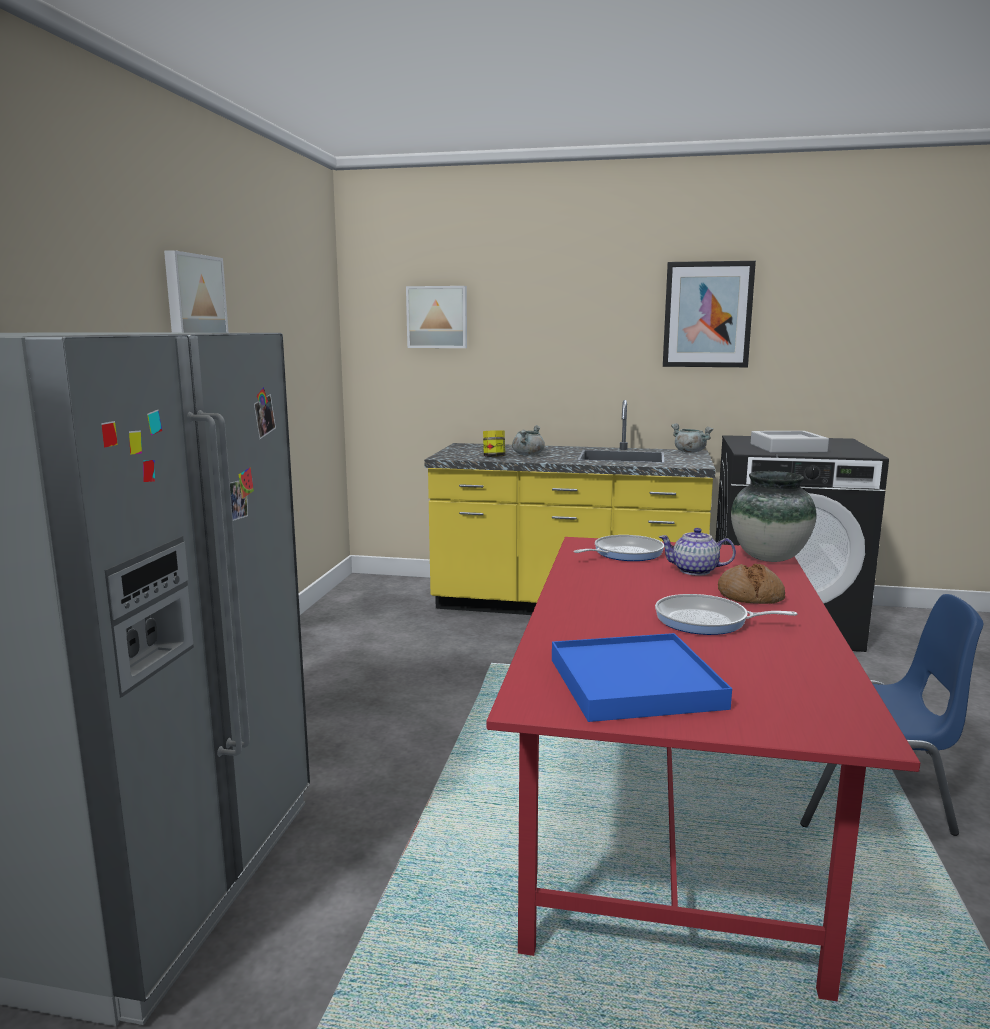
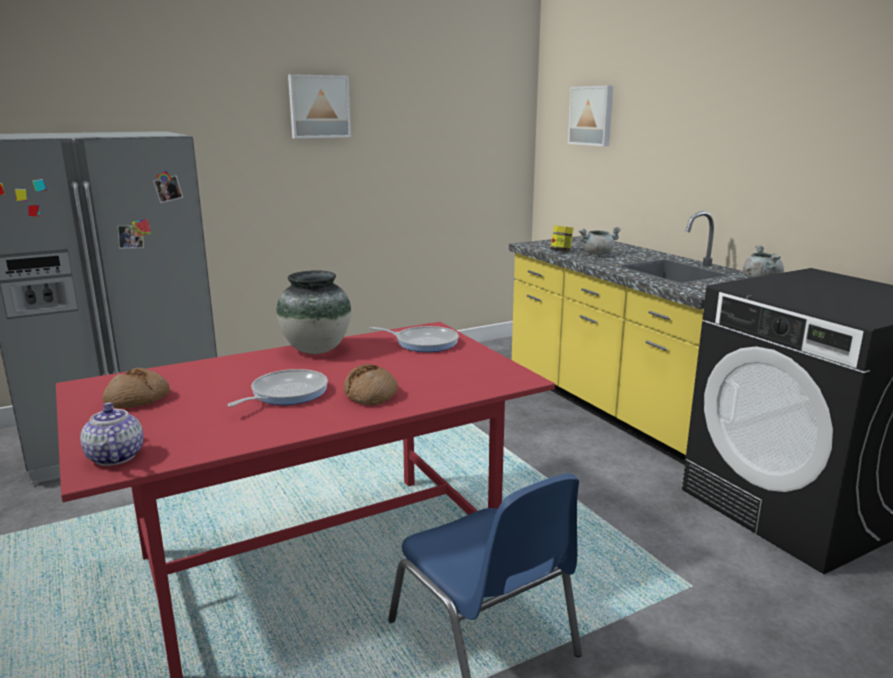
camera: 50 degrees right, 5 degrees up
blue tray [552,633,732,722] -> bread [102,368,170,409]
frying pan [655,594,798,635] -> frying pan turned 60 degrees clockwise [227,369,328,407]
teapot [659,528,736,576] -> teapot moved to [80,402,144,466]
picture [663,261,756,367] -> none
vase [731,471,816,562] -> vase moved to [276,270,351,354]
grey tray [751,431,829,453] -> none

